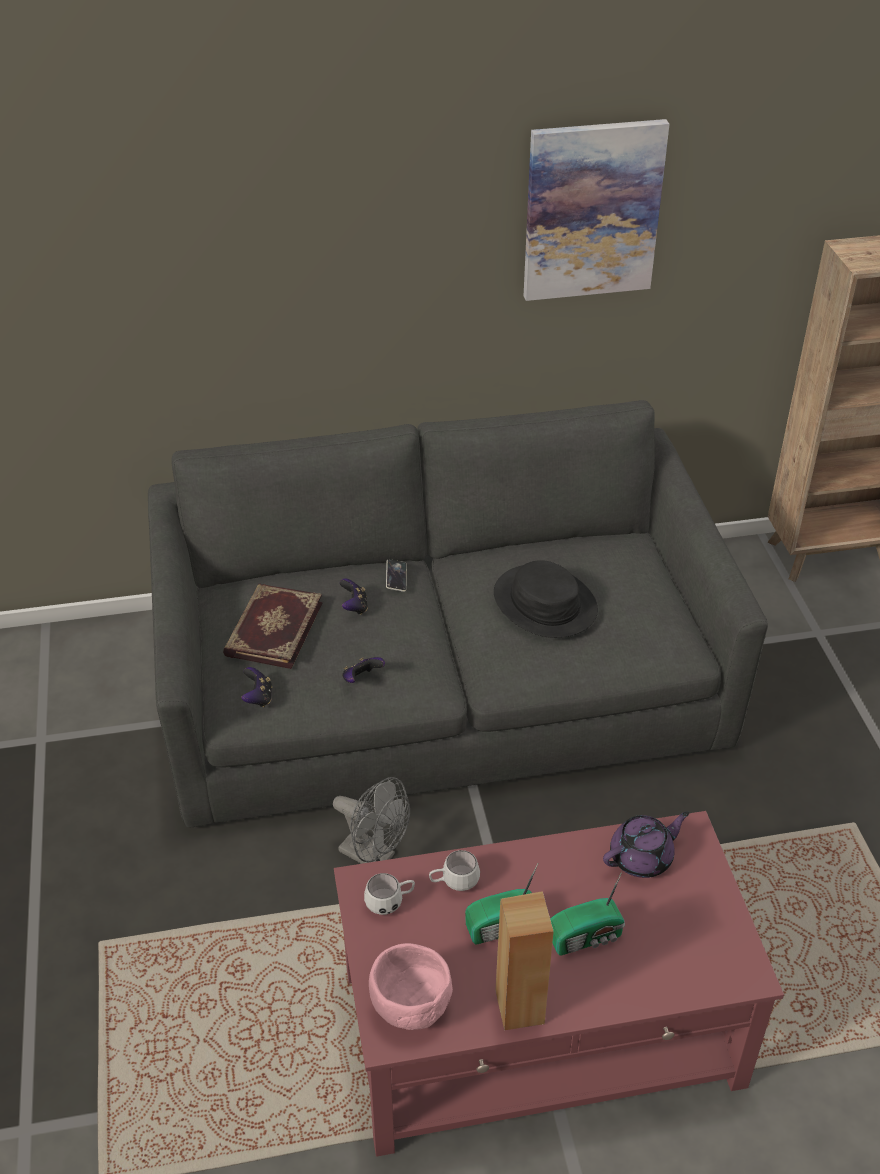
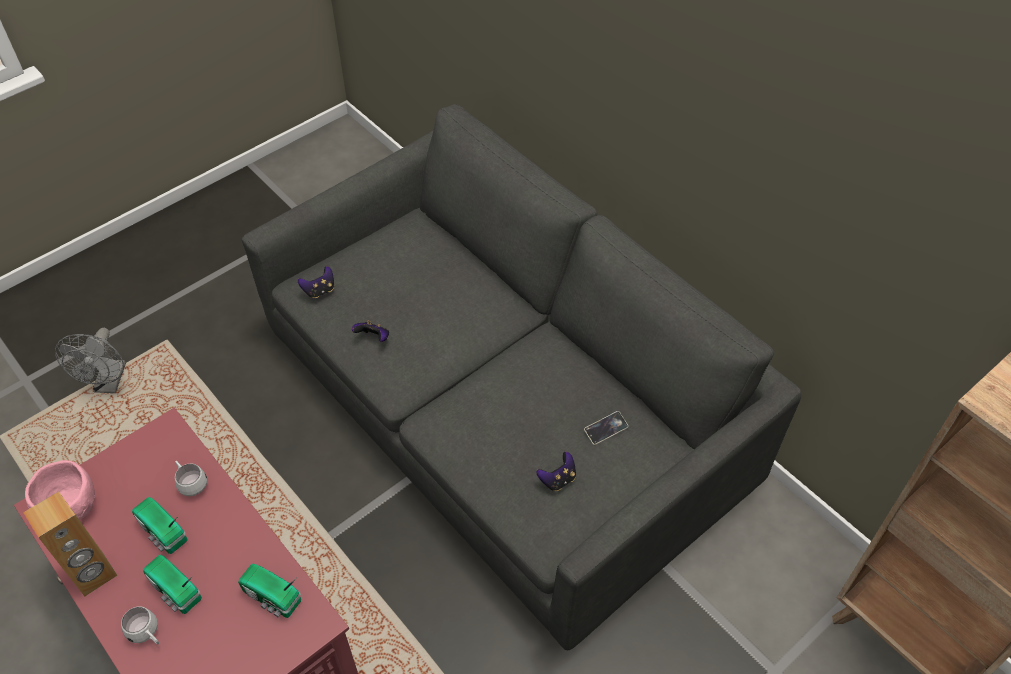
camera: 60 degrees right, 10 degrees up
book [223,584,322,669] -> none
grey fan [333,777,410,864] -> grey fan moved to [55,328,126,393]
game controller [340,579,368,615] -> game controller moved to [536,452,576,491]
white mug [364,873,415,915] -> white mug moved to [121,606,159,645]
phone [386,559,407,592] -> phone moved to [584,411,628,445]
black hat [494,560,598,638] -> none
picture [524,119,670,301] -> none
purple teapot [603,811,689,878] -> radio [238,564,301,618]

